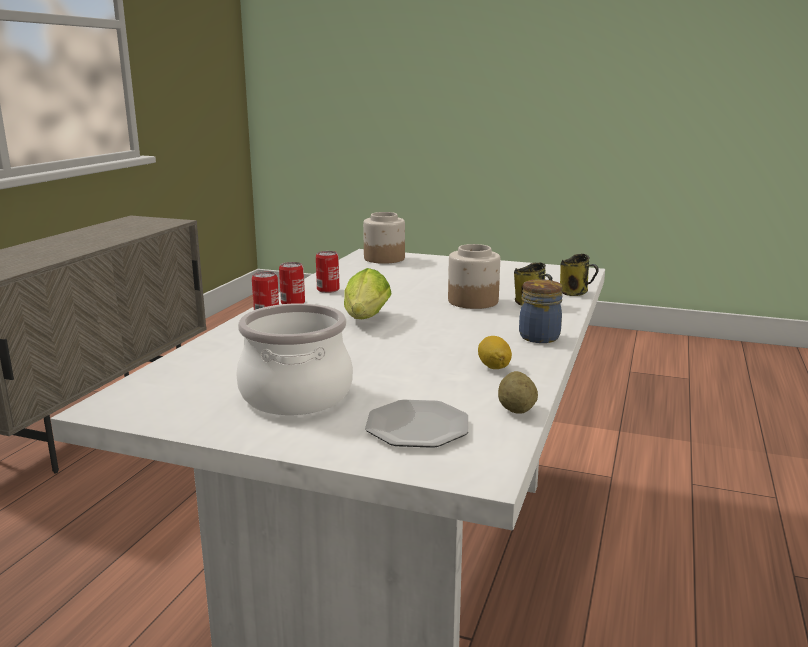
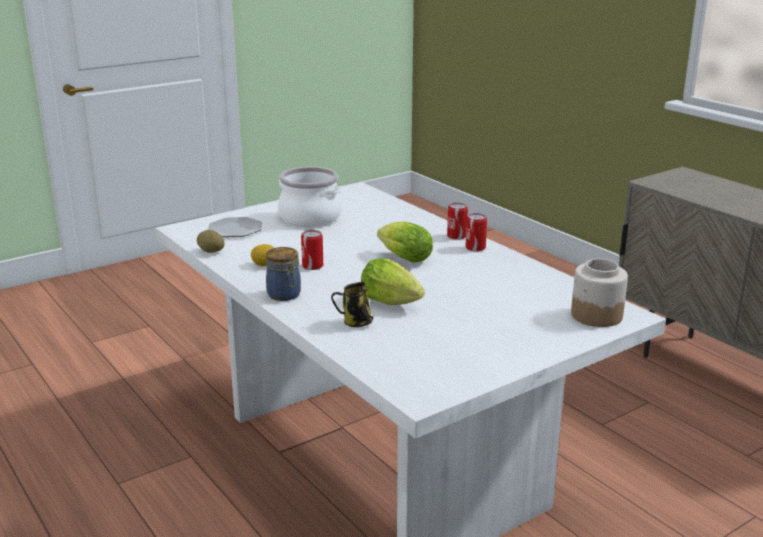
camera: 125 degrees right, 5 degrees up
can [316,251,340,293] -> can moved to [301,230,323,270]
jar [448,244,500,309] -> lettuce [361,258,425,305]
mug [560,254,599,296] -> none

